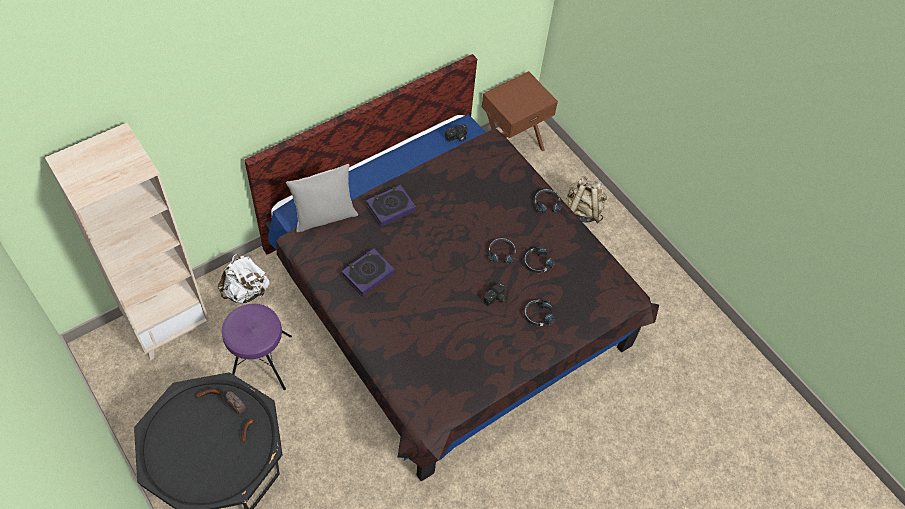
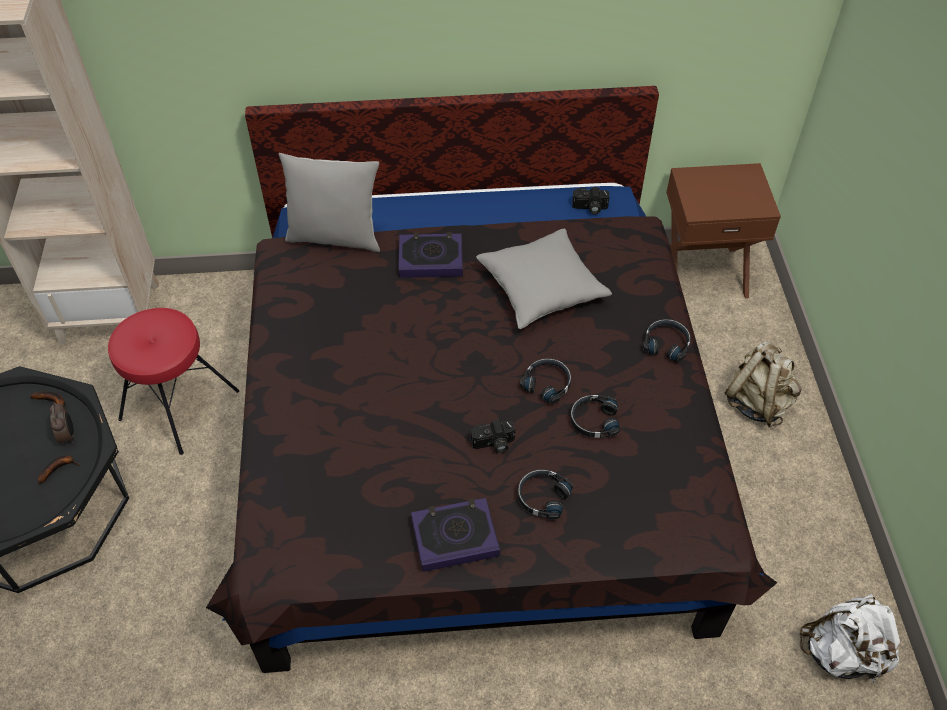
camera: 35 degrees right, 5 degrees down
white backpack [218,254,269,303] -> white backpack moved to [799,594,900,684]
purple stool [222,303,292,390] -> red stool [108,308,239,455]
book [341,248,395,296] -> book moved to [411,498,500,572]
none -> grey pillow [476,229,612,329]

